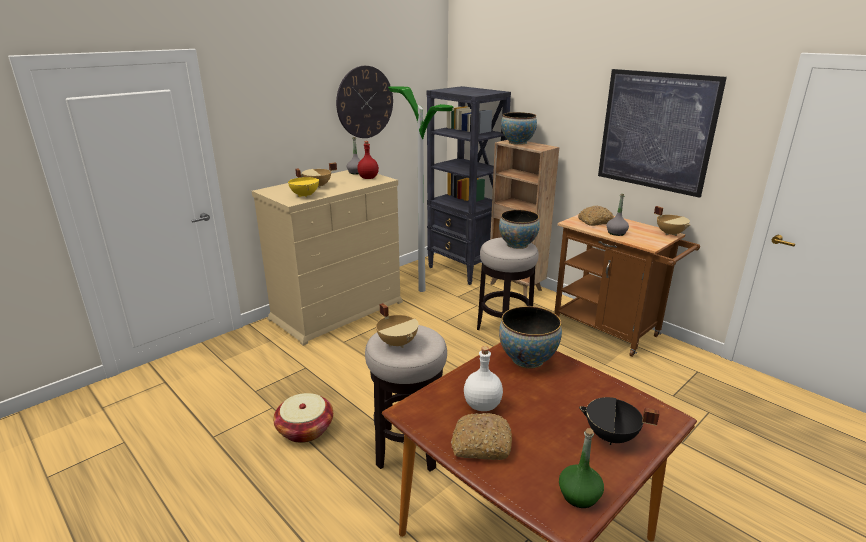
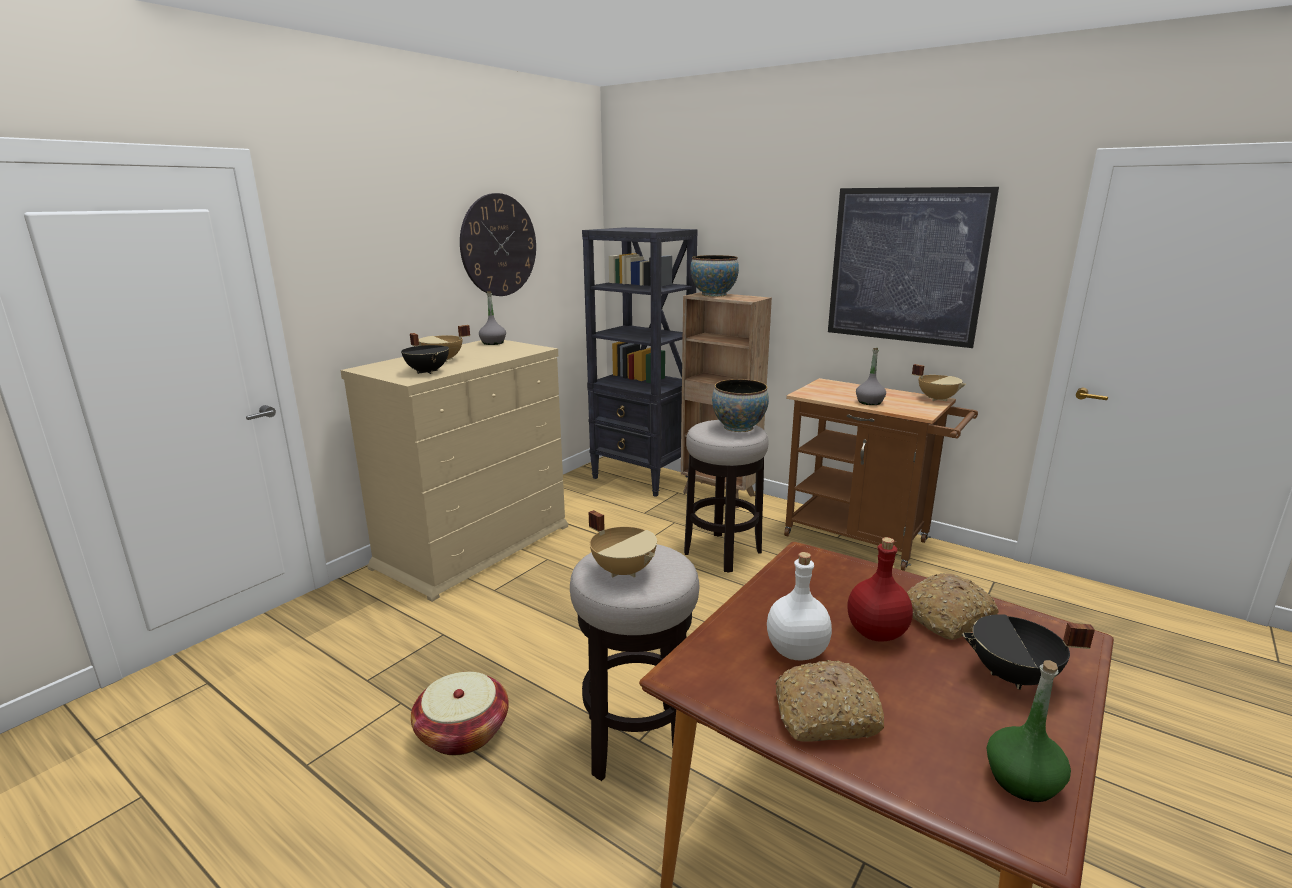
camera: 10 degrees left, 5 degrees down
yellow cooking pot [288,169,319,198] -> black cooking pot [401,333,449,374]
red bottle [357,141,379,179] -> red bottle moved to [847,537,913,642]
floor lamp [388,86,453,292] -> none
bowl [499,306,562,369] -> none
bread [578,206,614,226] -> bread moved to [907,573,999,640]

